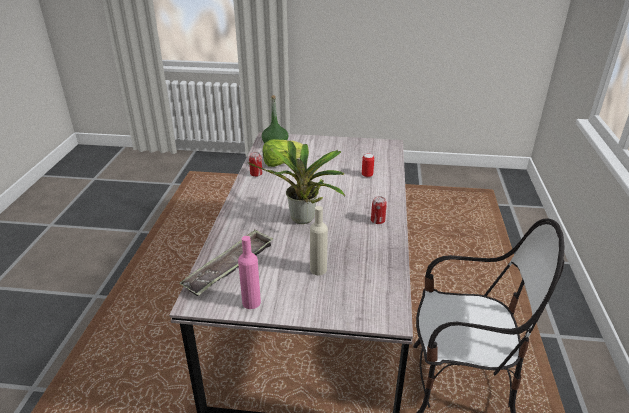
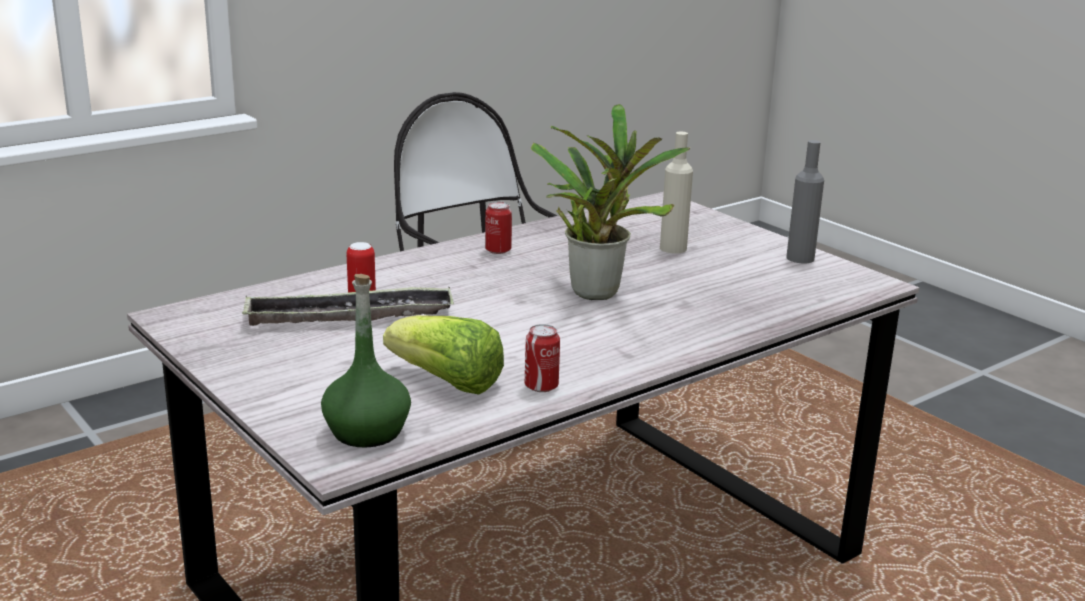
camera: 135 degrees left, 10 degrees down
tray [179,229,273,296] -> tray moved to [242,287,454,326]
pink bottle [238,236,261,309] -> grey bottle [786,140,824,264]

